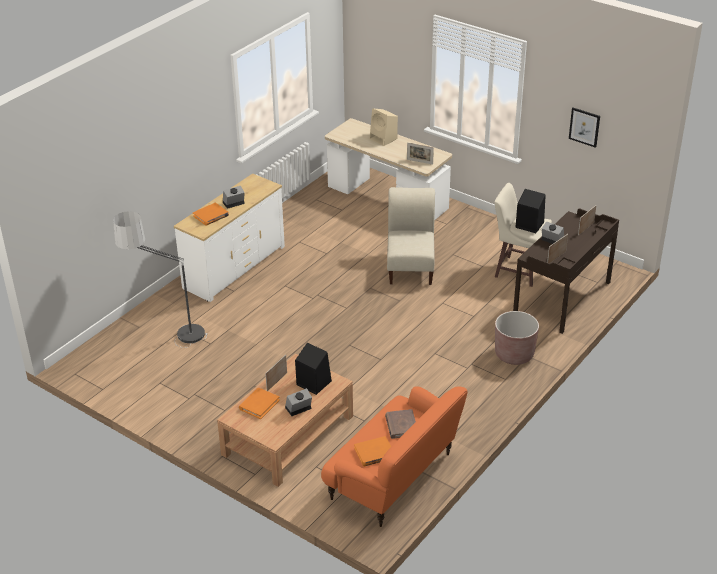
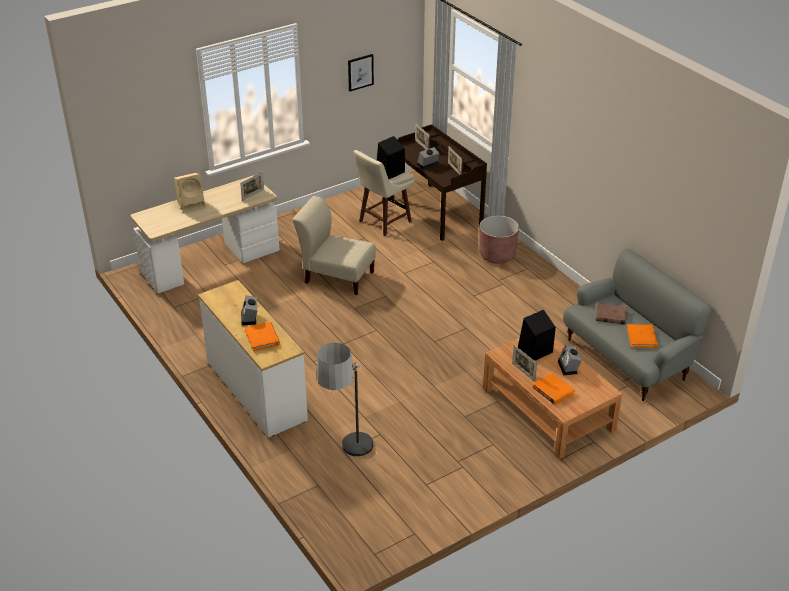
camera: 70 degrees left, 0 degrees up
orange sofa [321,386,468,527] -> grey sofa [563,249,712,401]

